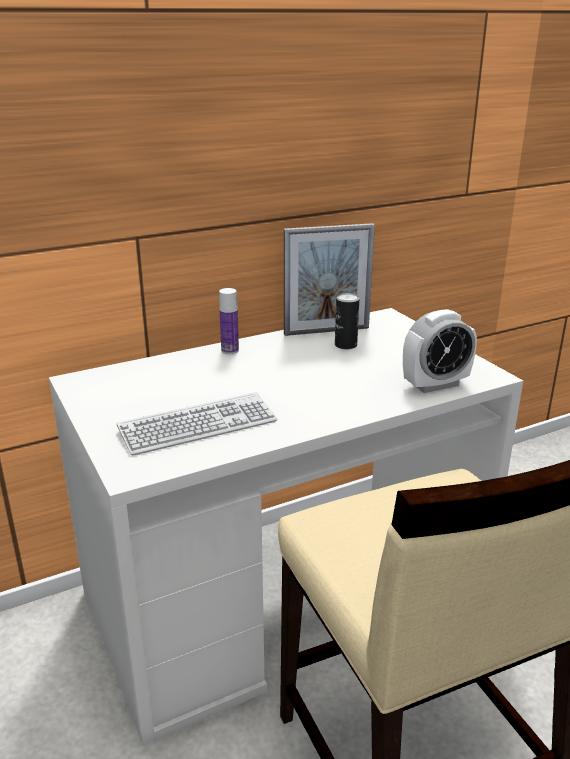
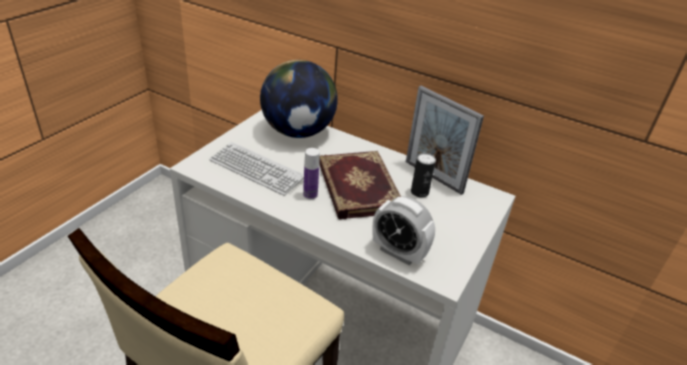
camera: 55 degrees right, 10 degrees up
bottle [219,288,239,354] -> bottle moved to [303,148,320,199]
none -> globe [260,60,338,138]
none -> book [319,151,401,220]

